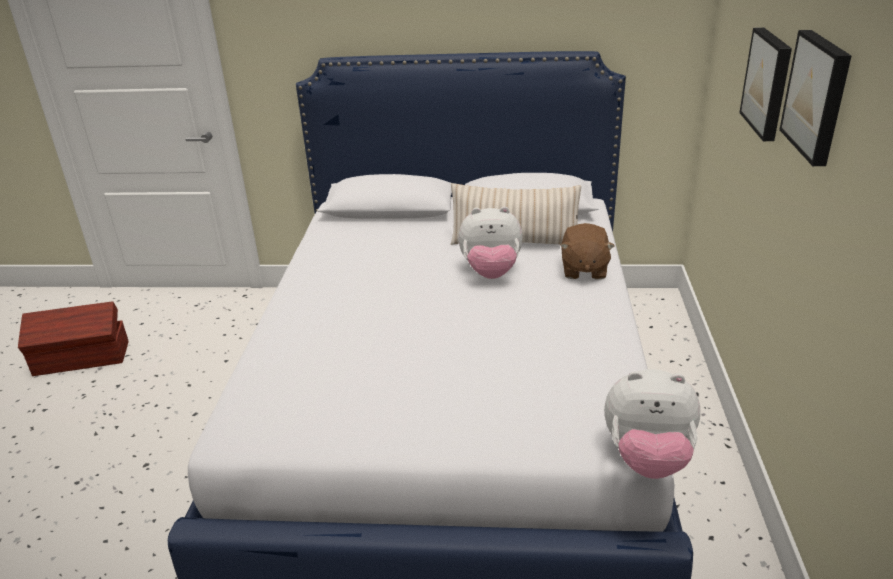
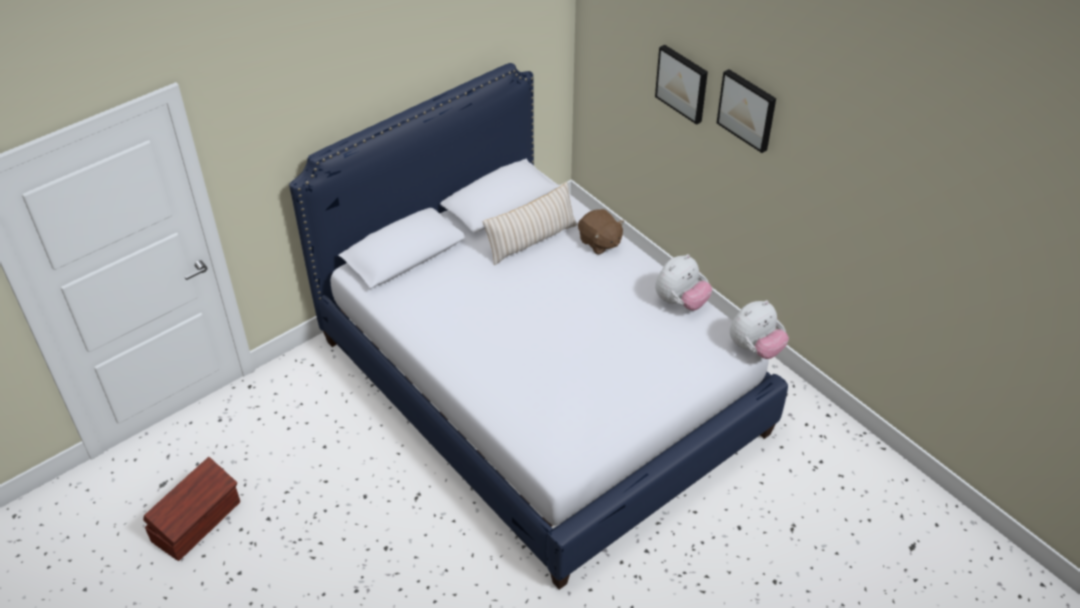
camera: 45 degrees left, 15 degrees up
plush toy [458,207,523,279] -> plush toy moved to [655,254,712,310]

